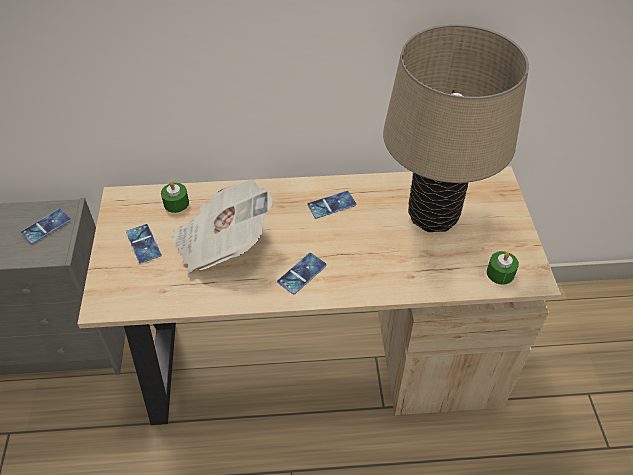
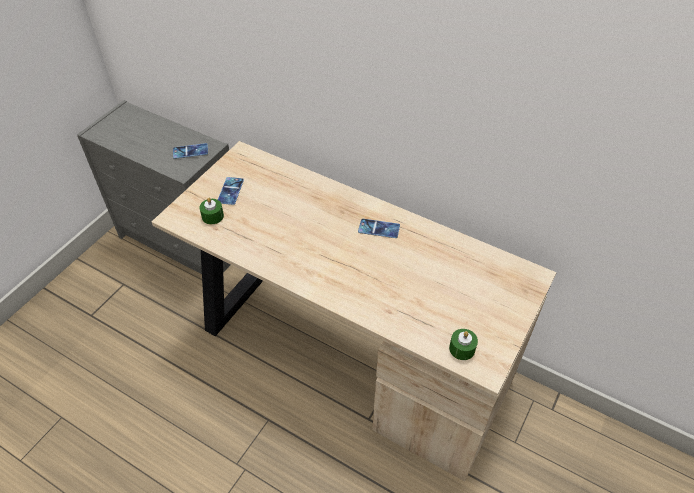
camera: 35 degrees right, 0 degrees up
green candle [161,181,189,213] -> green candle moved to [199,198,224,224]
newspaper [172,179,273,273] -> none
phone [277,253,327,294] -> none
beige table lamp [383,24,529,232] -> none

